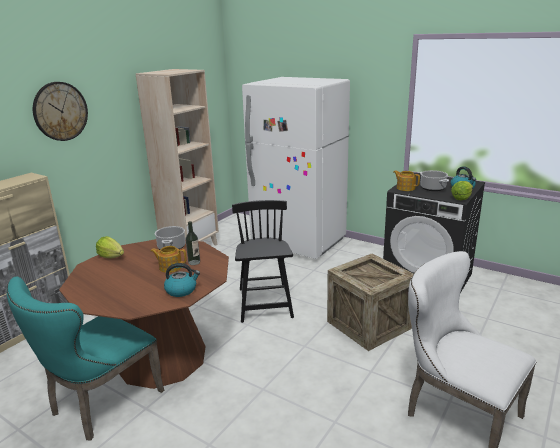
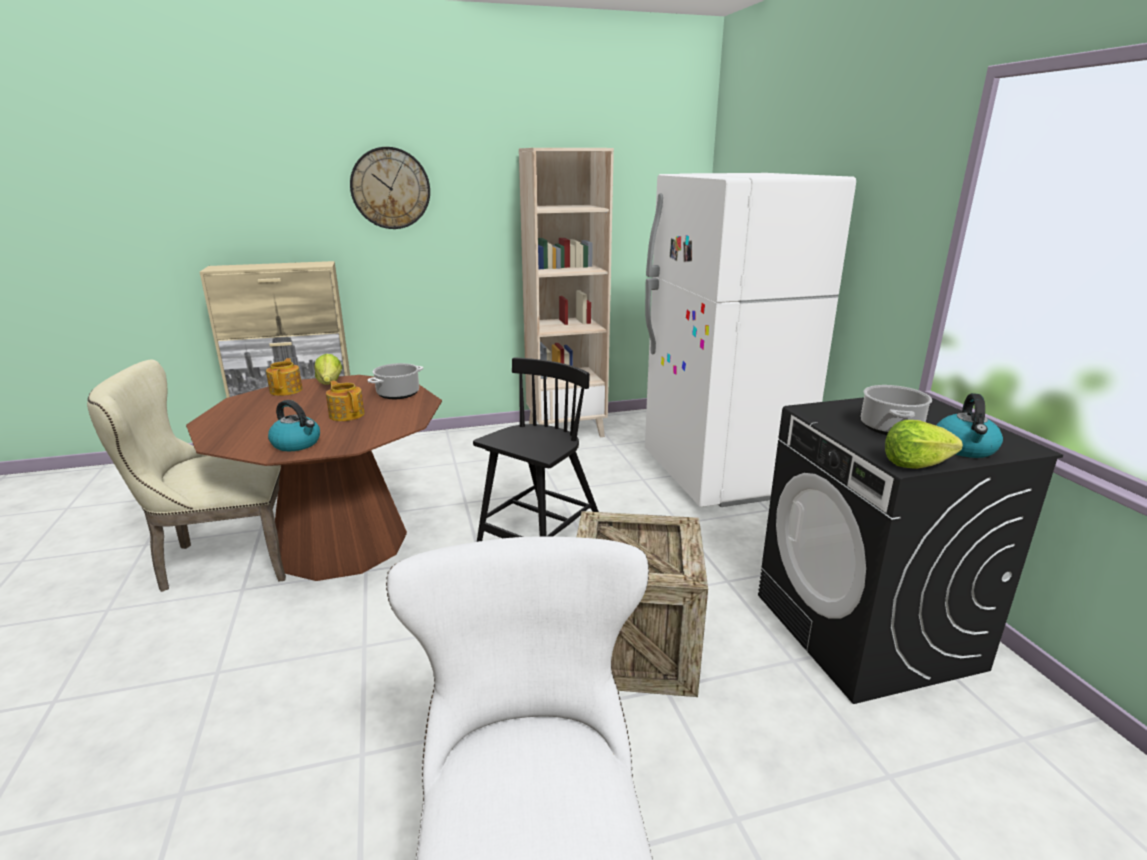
camera: 40 degrees right, 0 degrees up
turquoise chair [7,276,164,440] -> beige chair [87,360,286,592]
bottle [186,221,200,265] -> none
teapot [394,170,420,191] -> teapot moved to [266,358,303,396]

